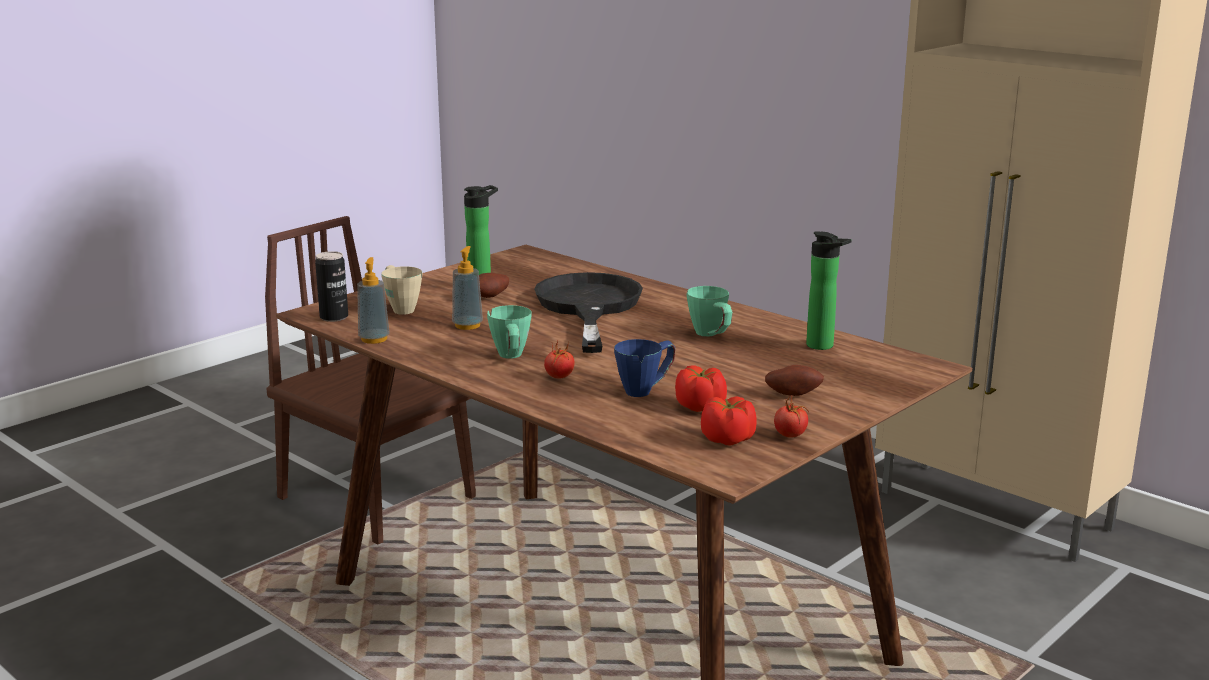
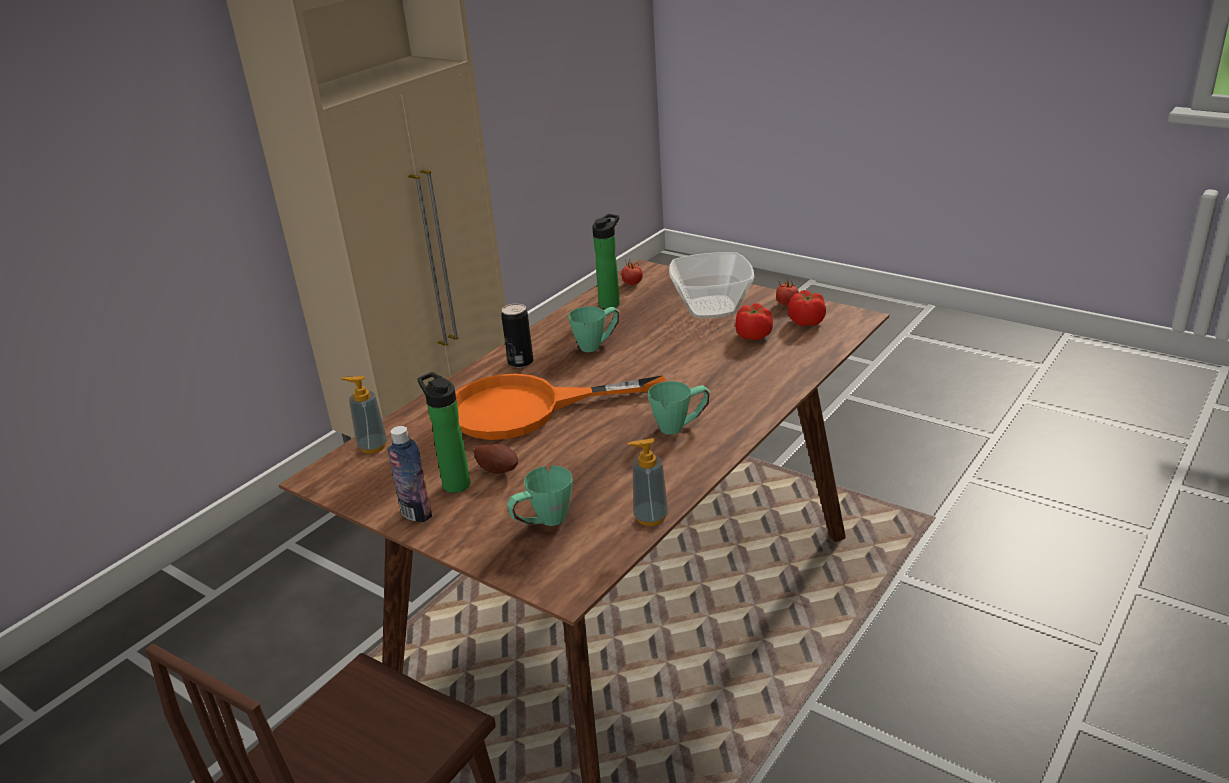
camera: 95 degrees left, 10 degrees up
can [315,251,348,322] -> can moved to [501,303,533,368]
beige mug [381,265,422,315] -> green mug [507,466,573,526]
soap dispenser [452,246,483,330] -> soap dispenser moved to [342,376,387,454]
black frying pan [534,272,643,353] -> orange frying pan [455,374,666,440]
tomato [544,341,575,378] -> tomato moved to [621,260,643,285]
blue mug [614,339,675,397] -> none
potato [765,365,824,396] -> bowl [669,252,755,319]
none -> bottle [387,426,432,522]

